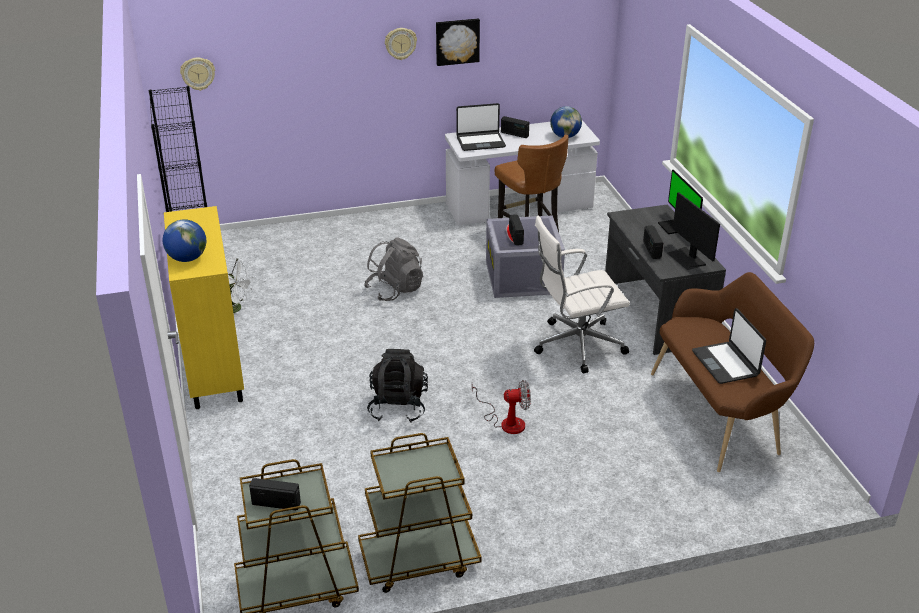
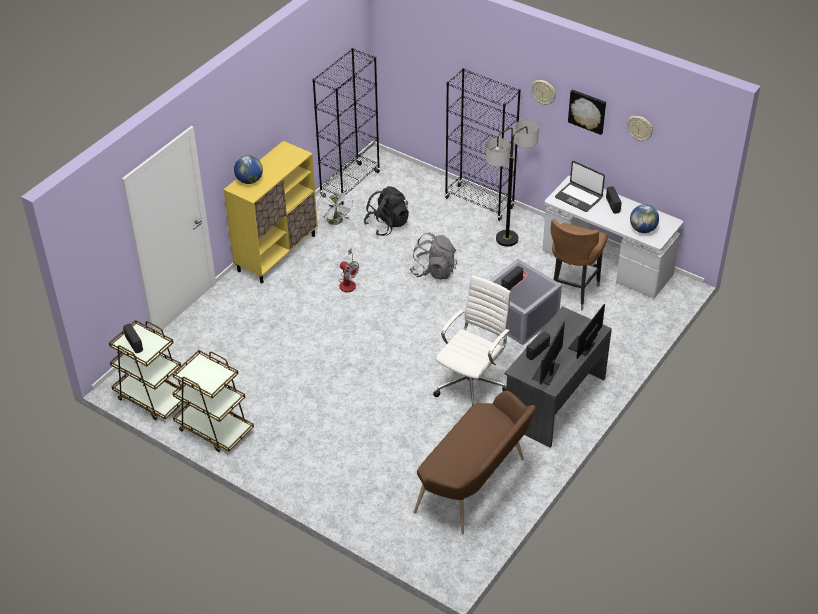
camera: 50 degrees right, 10 degrees up
wall clock [180,57,215,91] -> wall clock moved to [627,116,653,141]
black backpack [367,349,428,423] -> black backpack moved to [364,186,409,236]
fan [472,380,531,434] -> fan moved to [339,249,359,292]
white office chair [534,216,630,373] -> white office chair turned 90 degrees clockwise [433,275,511,406]
laptop [692,308,766,384] -> none
none -> black bookcase [445,68,521,221]
none -> floor lamp [485,119,539,247]

